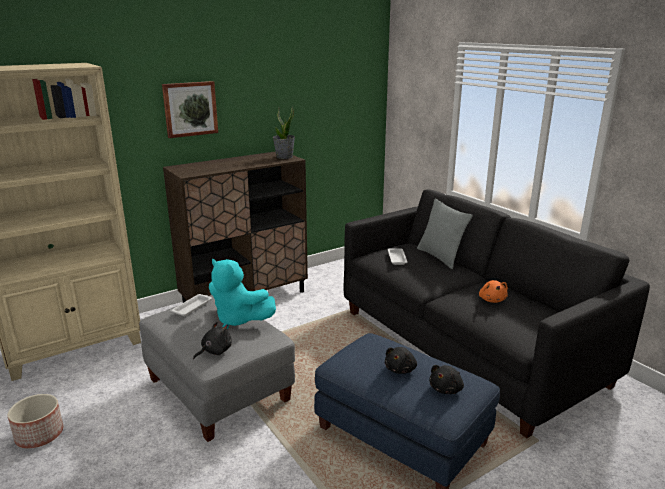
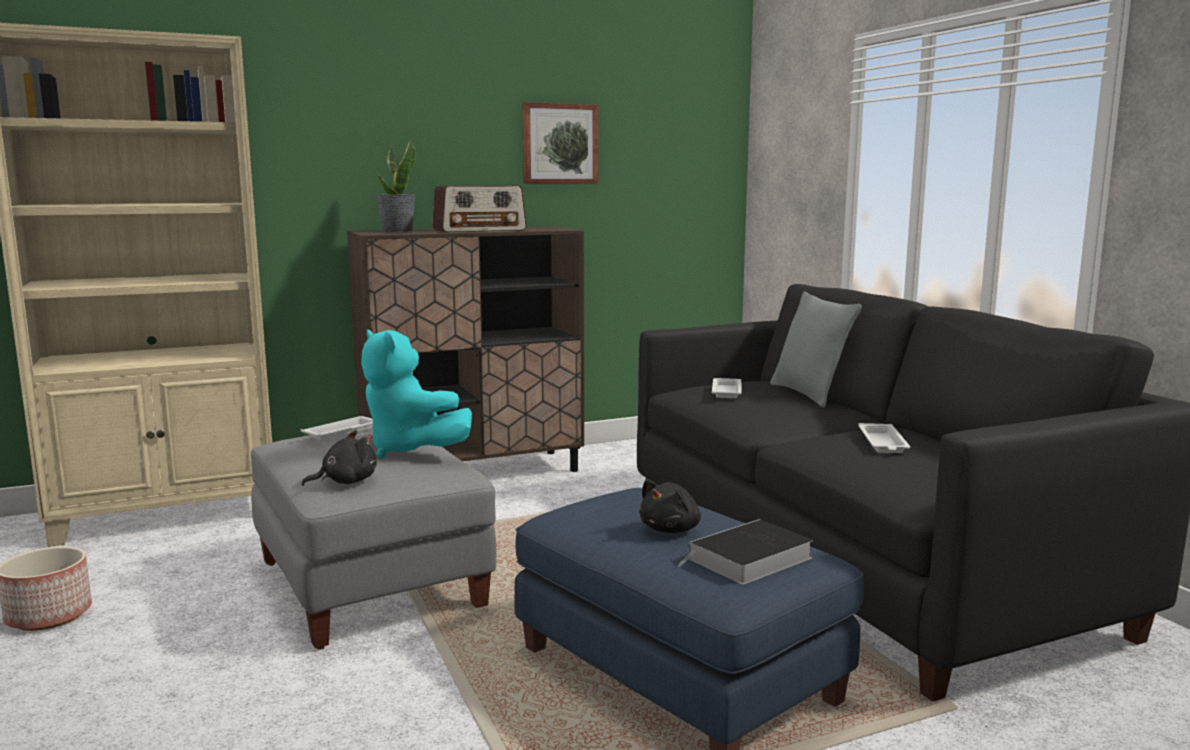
camera: 10 degrees right, 10 degrees down
picture [162,81,218,138] -> picture moved to [522,102,598,184]
potted plant [272,106,295,159] -> potted plant moved to [375,140,416,232]
black plush toy [429,365,464,394] -> book [677,519,813,585]
orange plush toy [479,280,508,303] -> white tray [858,423,910,453]
none -> radio [432,185,526,232]

